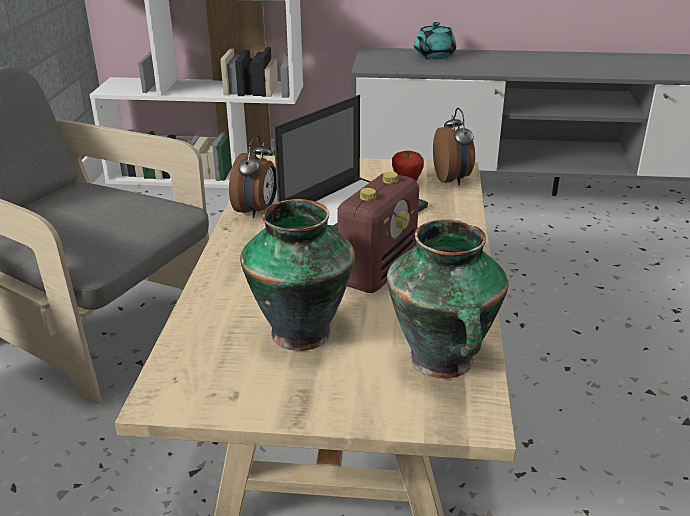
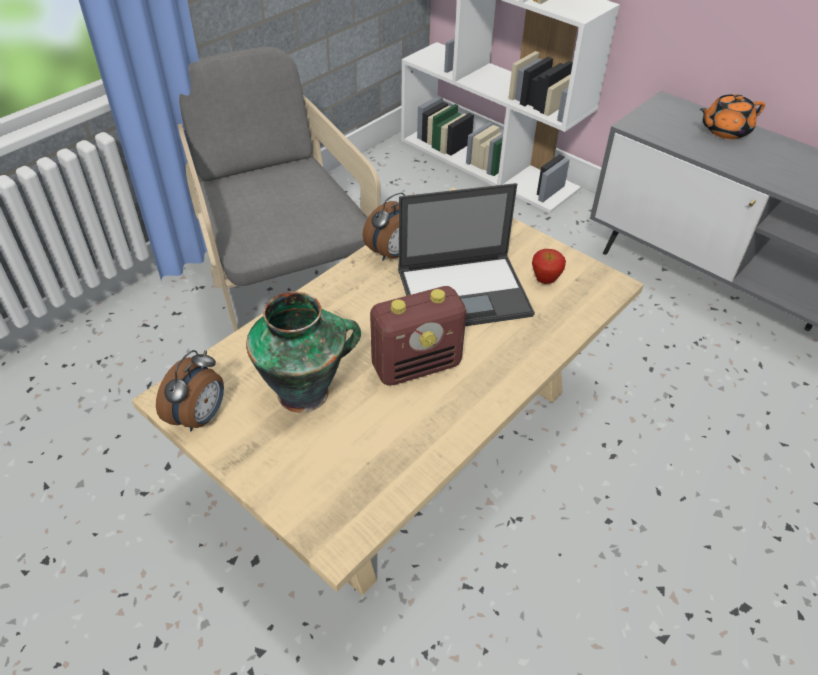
camera: 35 degrees right, 15 degrees up
vase [387,219,509,378] -> none
turquoise teapot [414,22,456,59] -> orange teapot [700,94,765,139]
alarm clock [433,108,475,185] -> alarm clock moved to [156,350,224,432]

